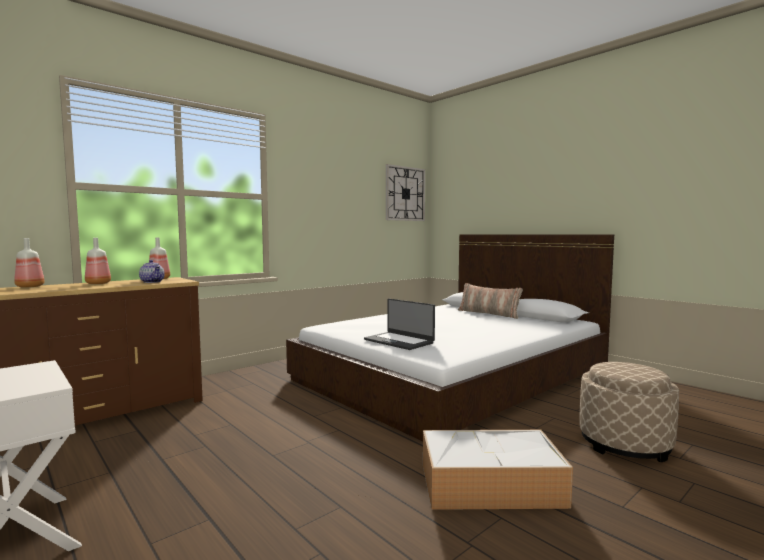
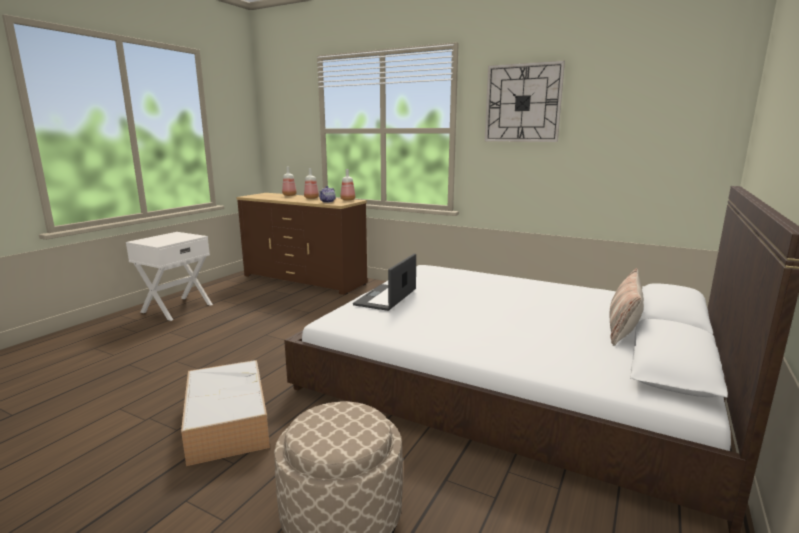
camera: 70 degrees right, 10 degrees up
wall clock [386,164,425,221] -> wall clock moved to [485,61,565,142]

